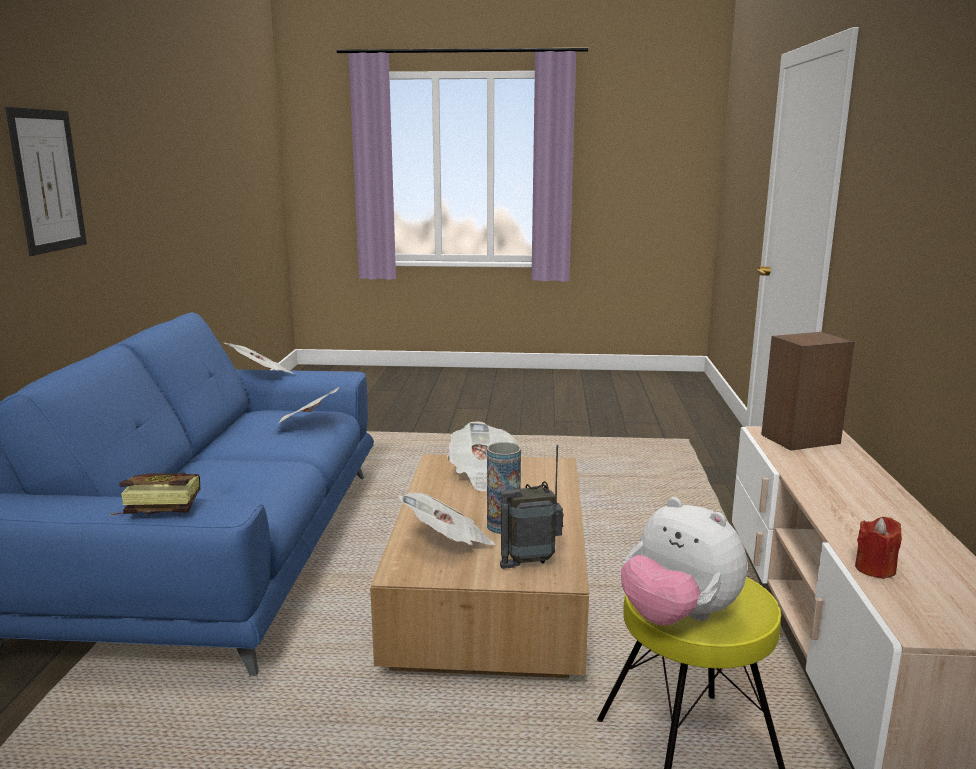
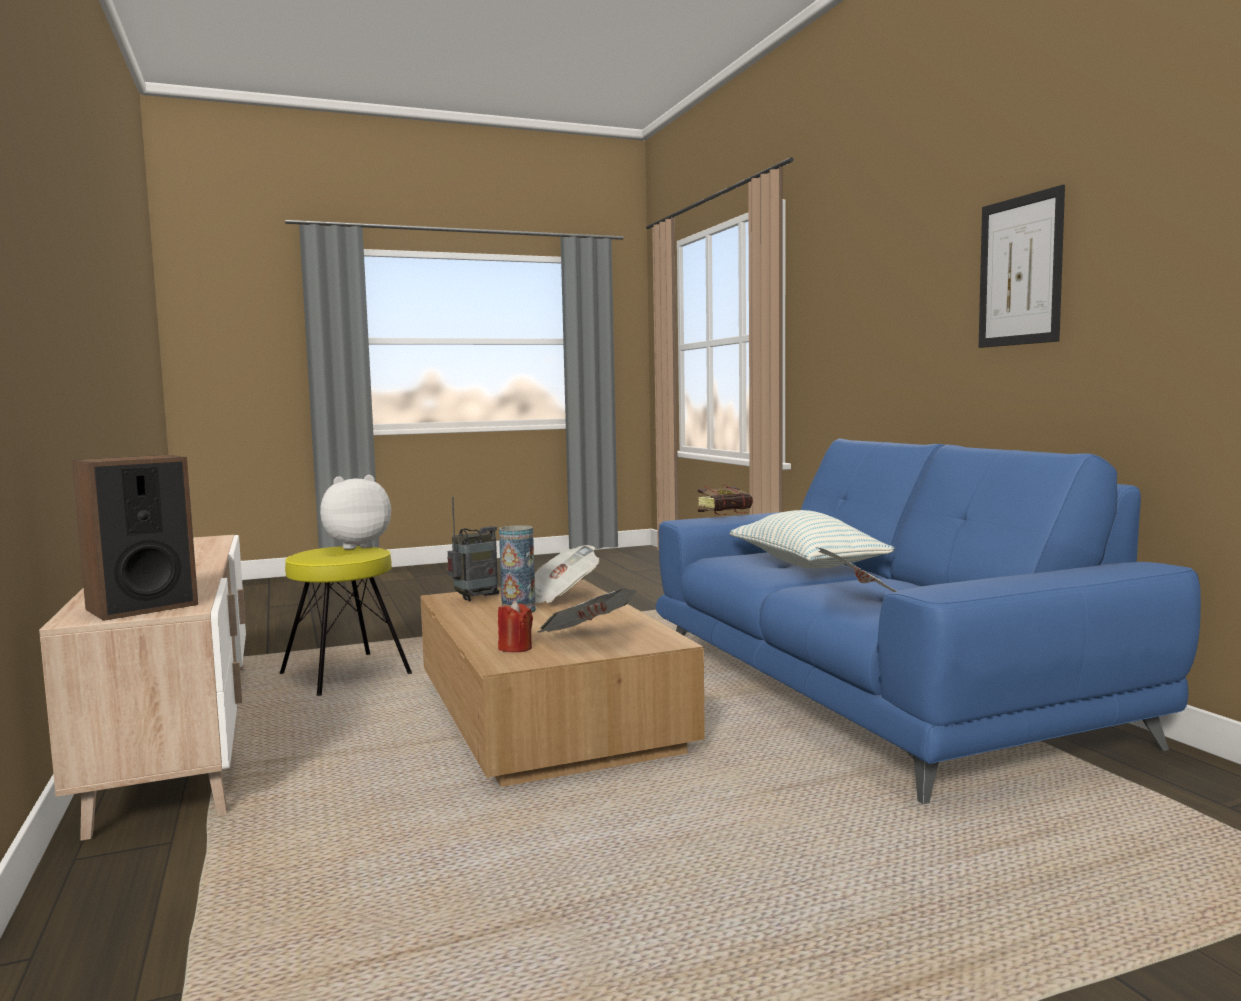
camera: 155 degrees right, 10 degrees down
newspaper [225,343,295,374] -> none
plush toy [621,497,747,625] -> plush toy turned 45 degrees counterclockwise [320,475,391,549]
red candle [855,517,902,579] -> red candle moved to [498,600,533,652]
none -> pillow [730,510,895,569]

